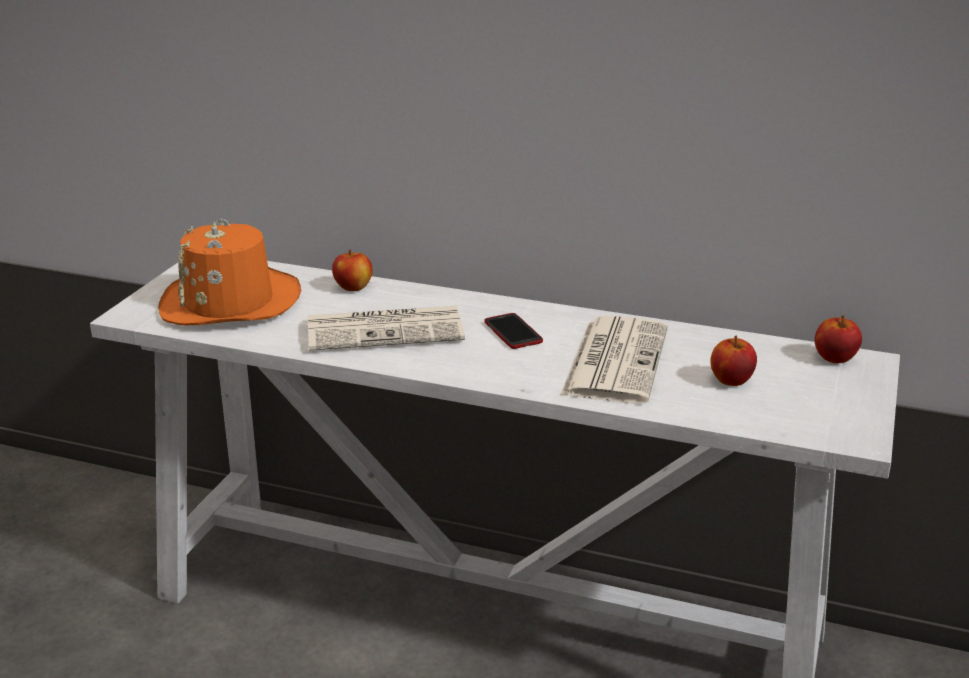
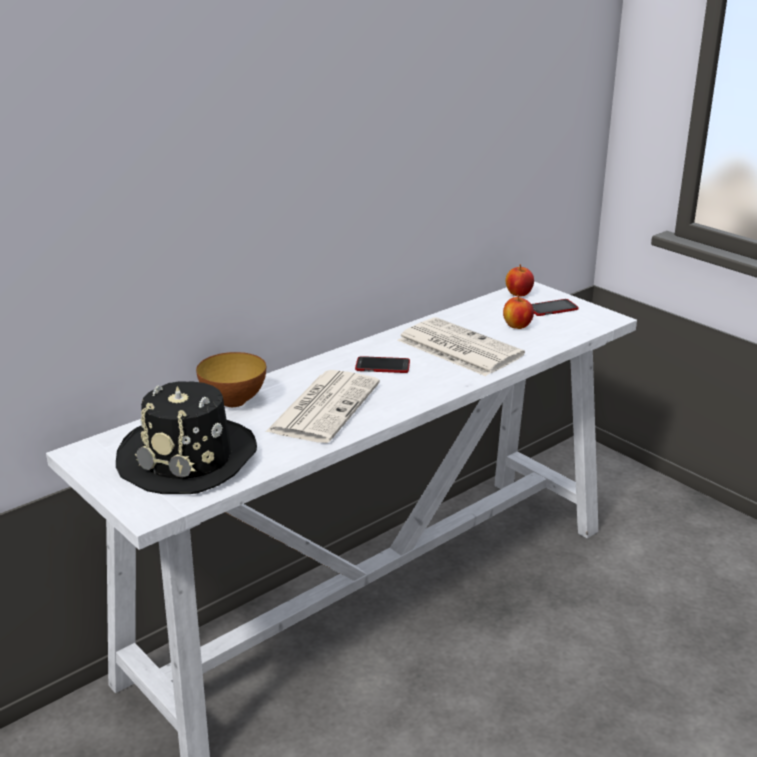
camera: 60 degrees left, 0 degrees up
orange hat [158,218,301,326] -> black hat [116,381,257,494]
apple [332,249,373,291] -> bowl [196,352,266,407]
none -> phone [532,299,579,316]

